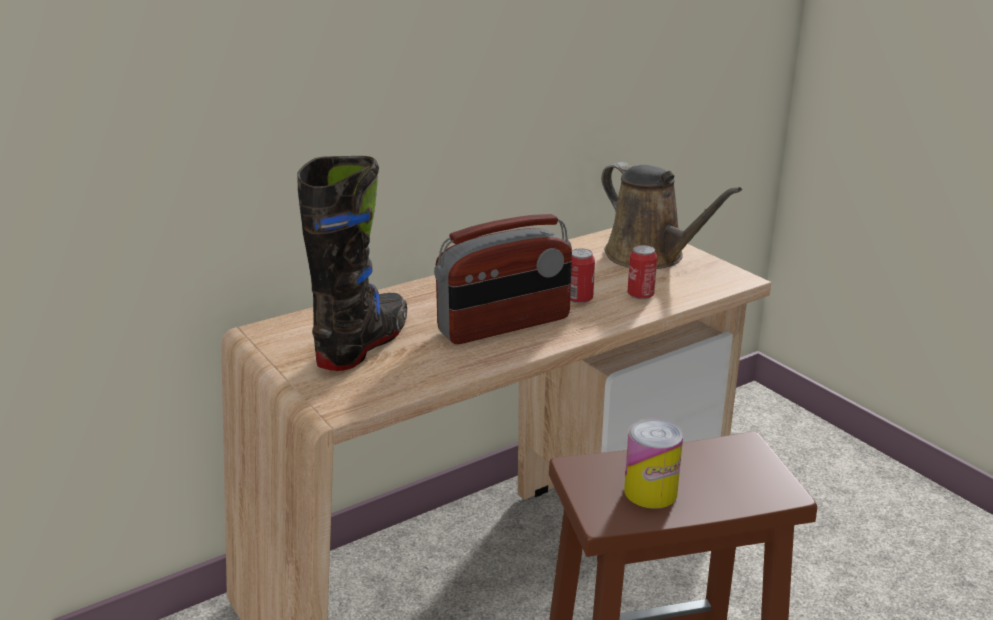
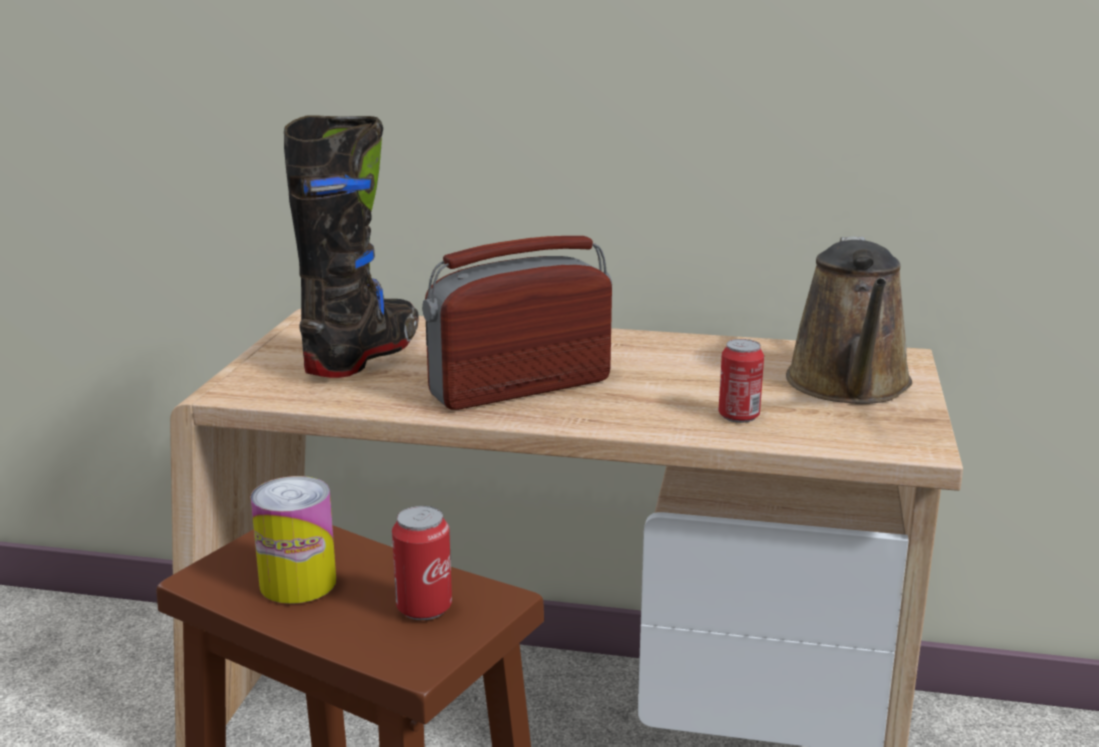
camera: 45 degrees right, 5 degrees down
black boot [297,156,407,371] -> black boot turned 45 degrees counterclockwise [284,115,418,378]
radio [434,214,572,344] -> radio turned 135 degrees clockwise [422,236,612,410]
can [570,249,595,304] -> can moved to [392,506,452,620]

